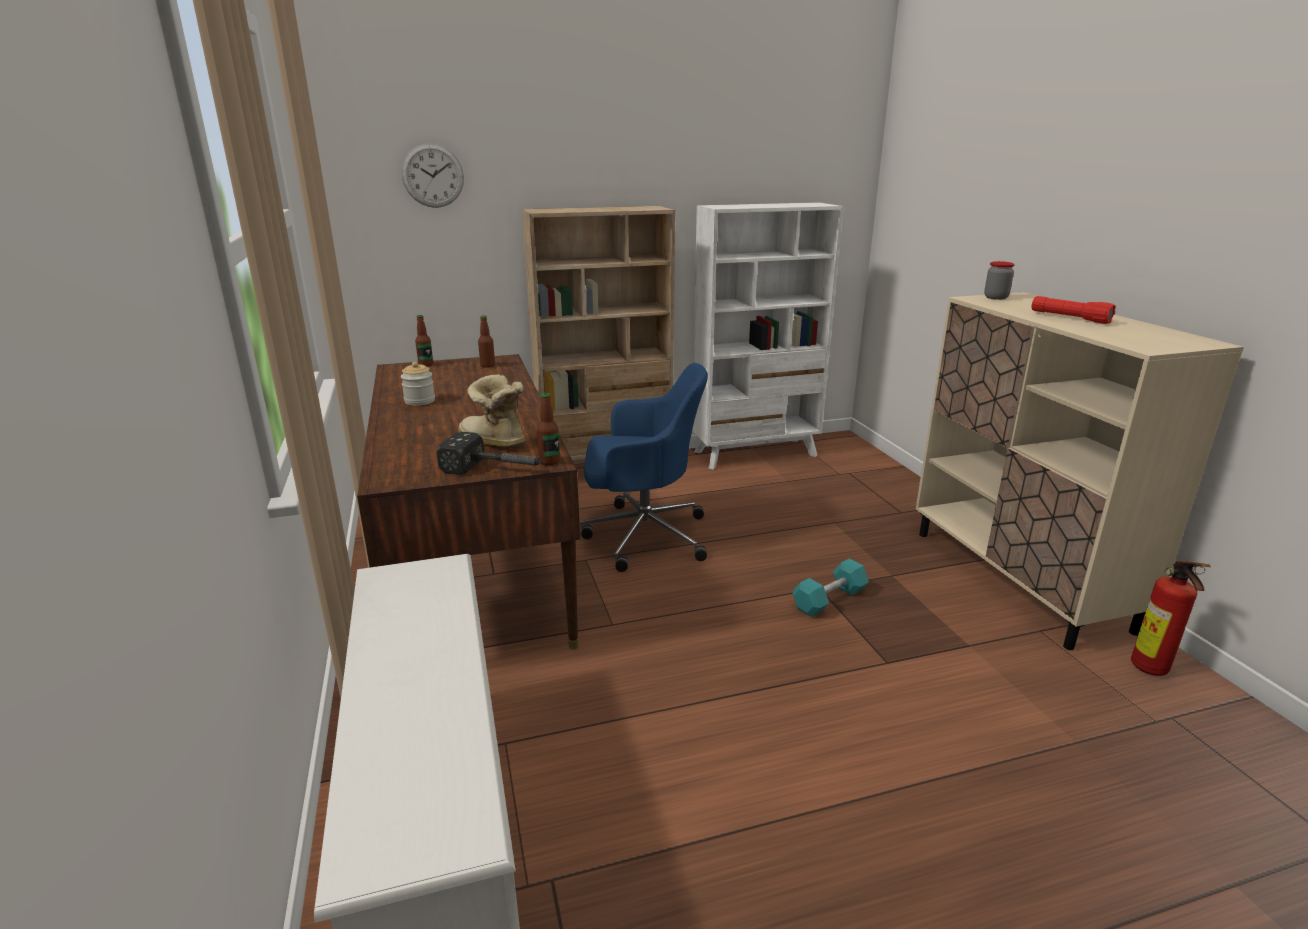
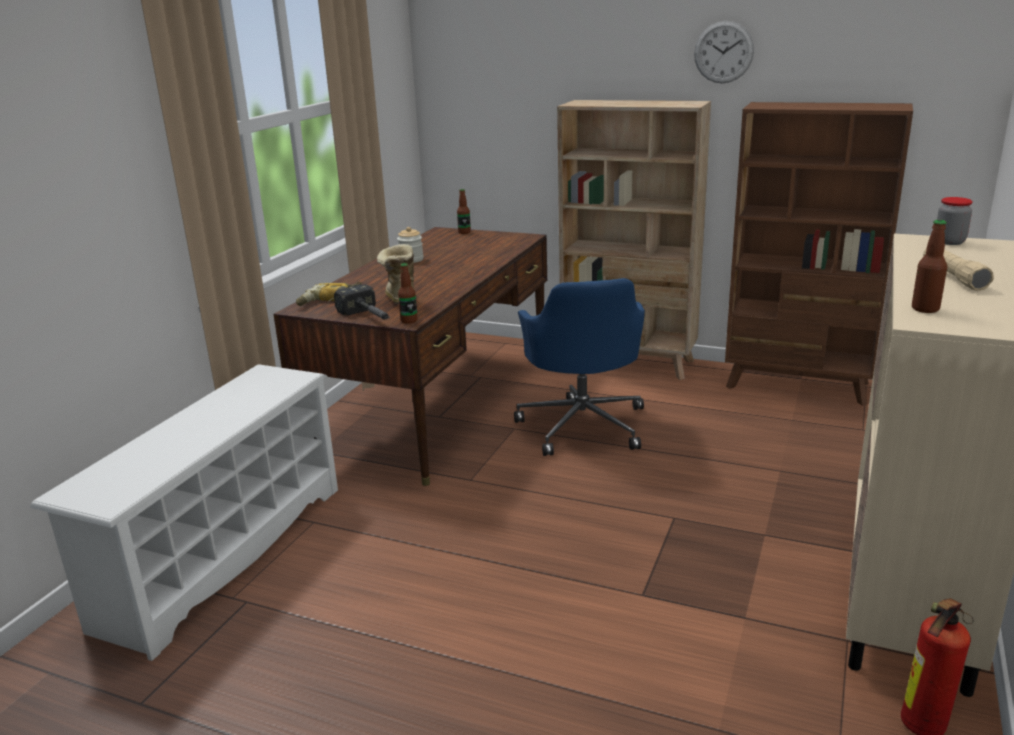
camera: 40 degrees right, 0 degrees up
wall clock [402,143,464,208] -> wall clock moved to [694,21,754,83]
bottle [478,315,495,368] -> bottle moved to [912,220,947,313]
blue office chair [580,363,708,572] -> blue office chair turned 45 degrees clockwise [514,278,645,456]
white bookcase [692,202,844,470] -> brown bookcase [725,102,913,406]
turquoise dumbbell [792,558,869,617] -> none
red flashlight [1031,296,1116,324] -> beige flashlight [923,249,994,291]
none -> power drill [296,282,362,306]

